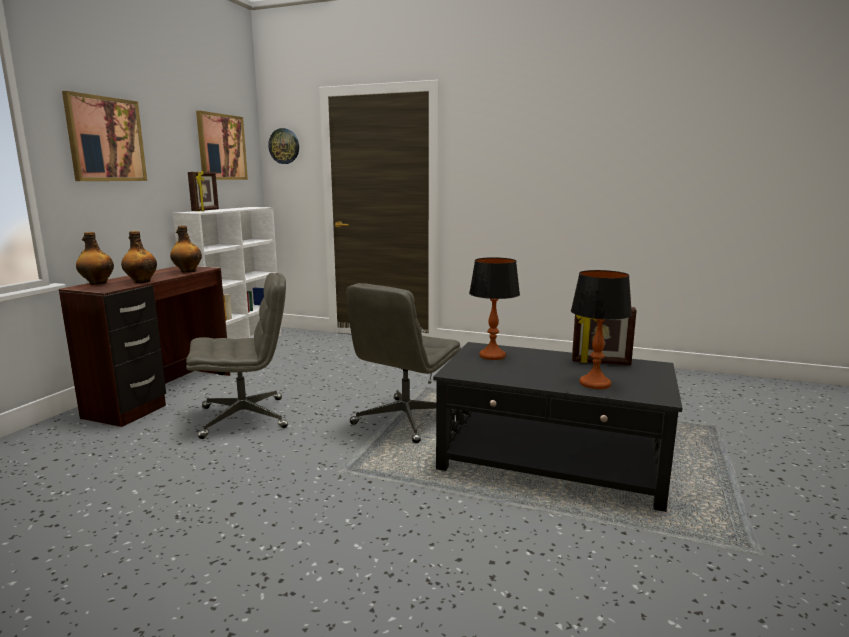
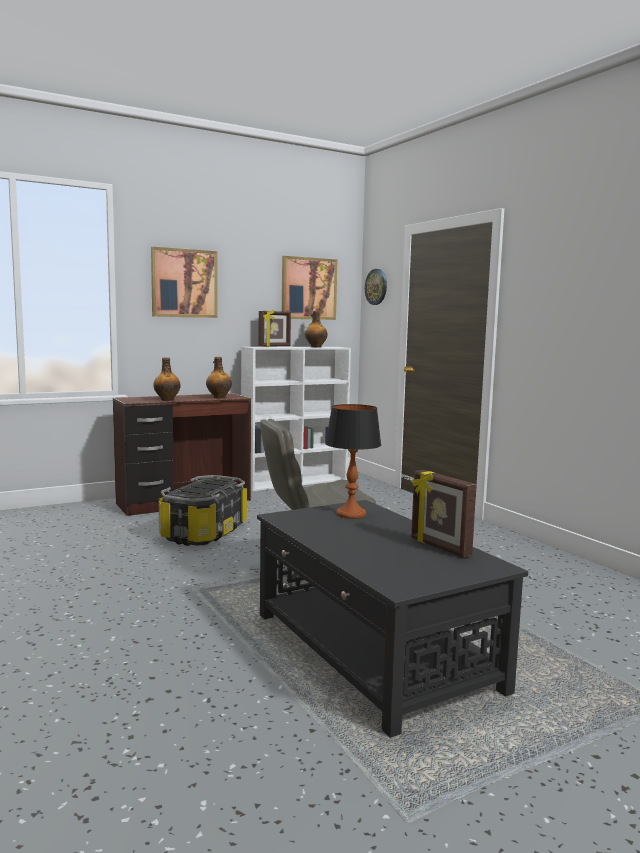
camera: 40 degrees right, 5 degrees down
bottle [76,232,114,285] -> bottle moved to [305,311,328,347]
grey office chair [186,273,288,439] -> storage box [159,475,247,546]
table lamp [571,270,632,389] -> none

